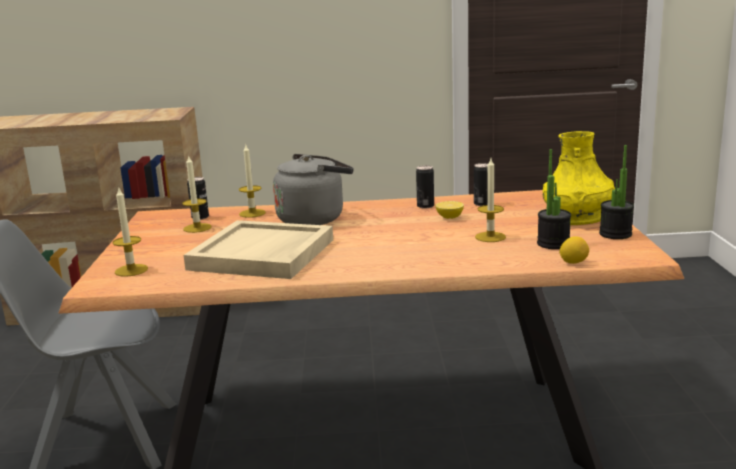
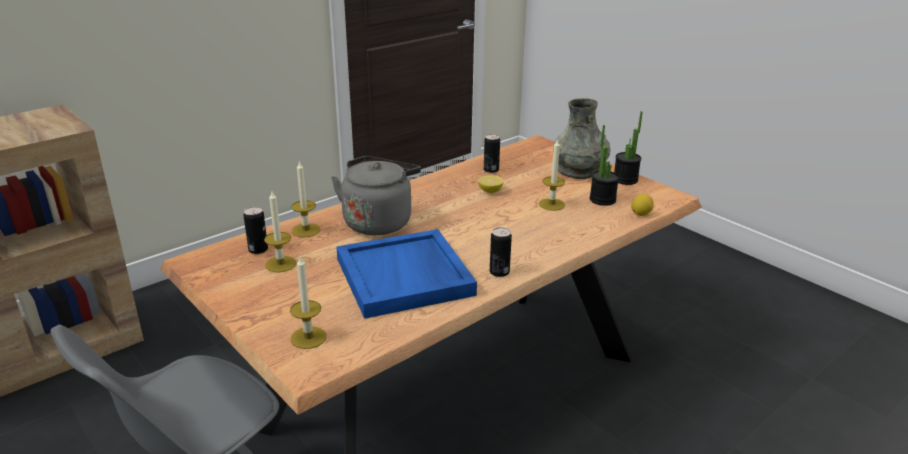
camera: 40 degrees left, 10 degrees up
beige tray [184,220,333,279] -> blue tray [336,229,477,319]
can [416,165,434,208] -> can moved to [490,227,512,277]
yellow vase [543,131,615,225] -> grey vase [553,98,611,179]

